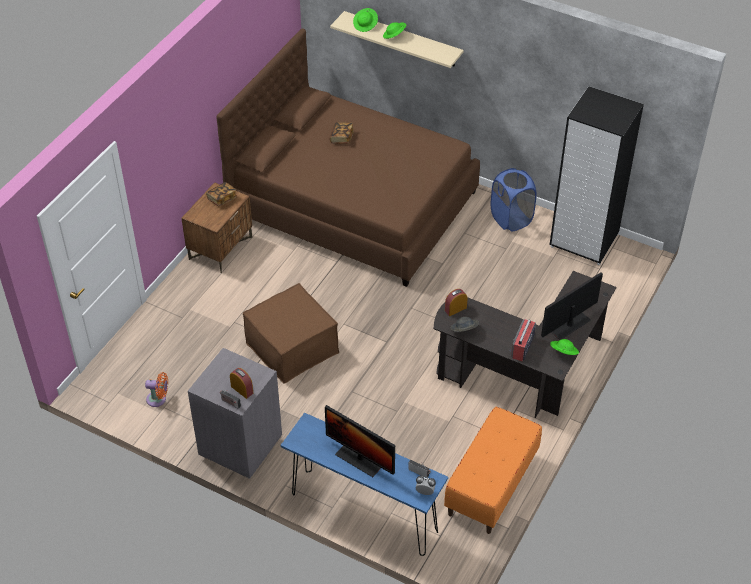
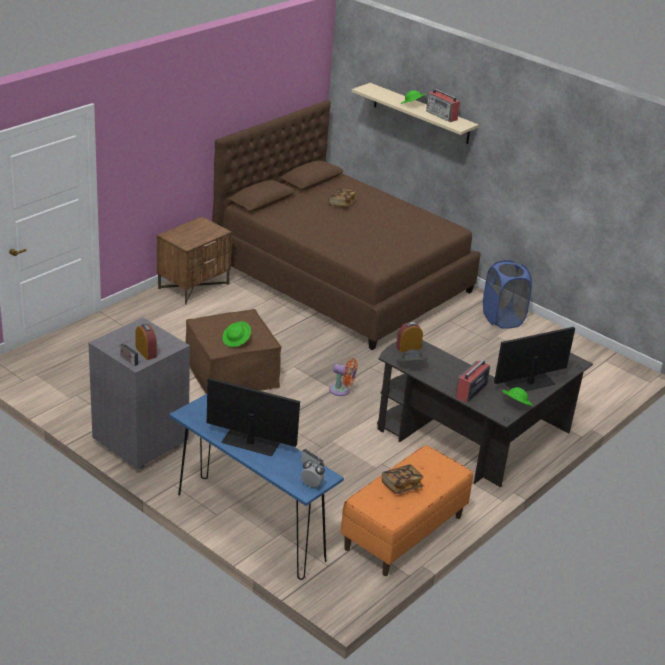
camera: 10 degrees right, 15 degrees down
orange fan [145,372,168,407] -> orange fan moved to [329,358,358,396]
book [206,182,237,207] -> book moved to [382,464,423,494]
monitor [325,405,395,477] -> monitor turned 150 degrees clockwise [207,378,300,456]
green hat [353,8,378,32] -> green hat moved to [222,321,251,347]
wardrobe [550,86,644,265] -> none
none -> radio [426,89,460,122]

